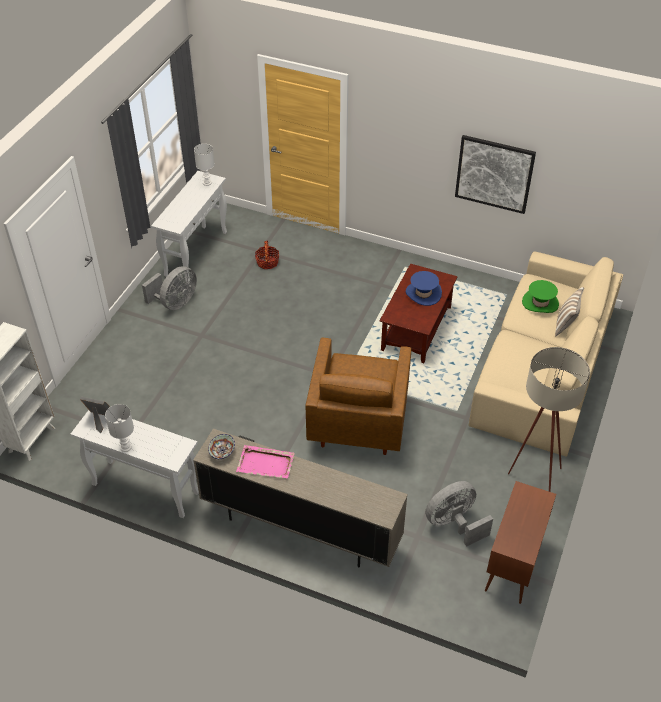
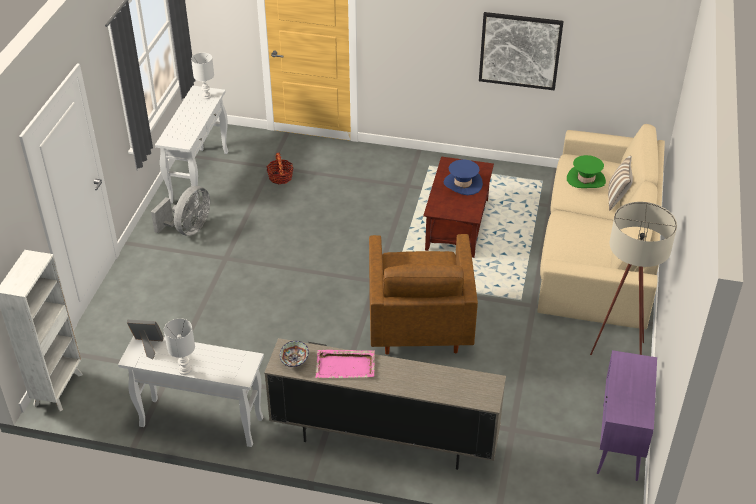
camera: 10 degrees left, 5 degrees down
grey fan [425,481,493,547] -> none
brown cabinet [485,481,556,604] -> purple cabinet [597,350,657,481]

